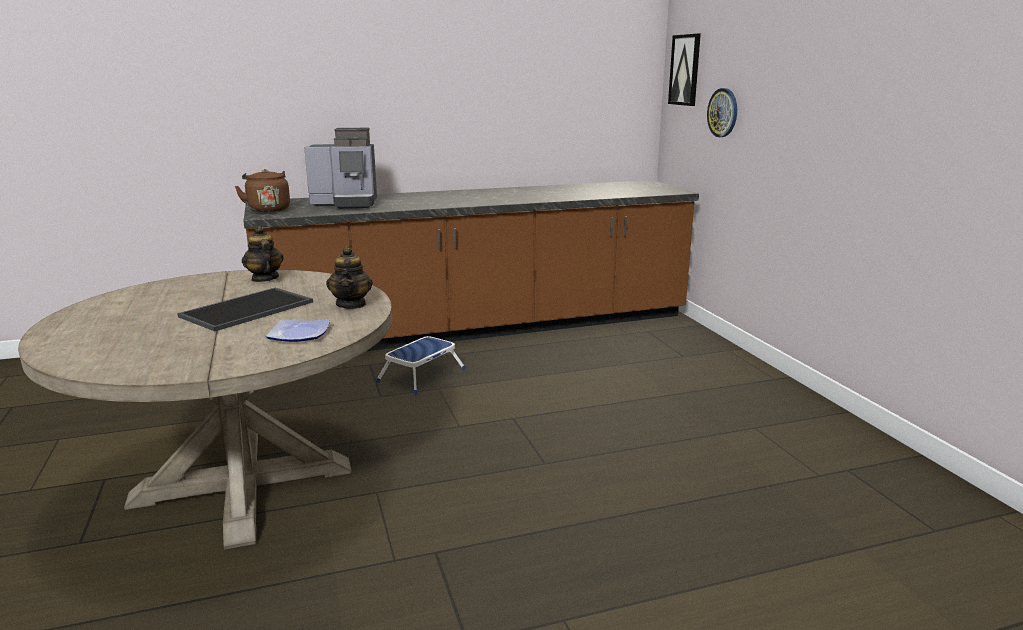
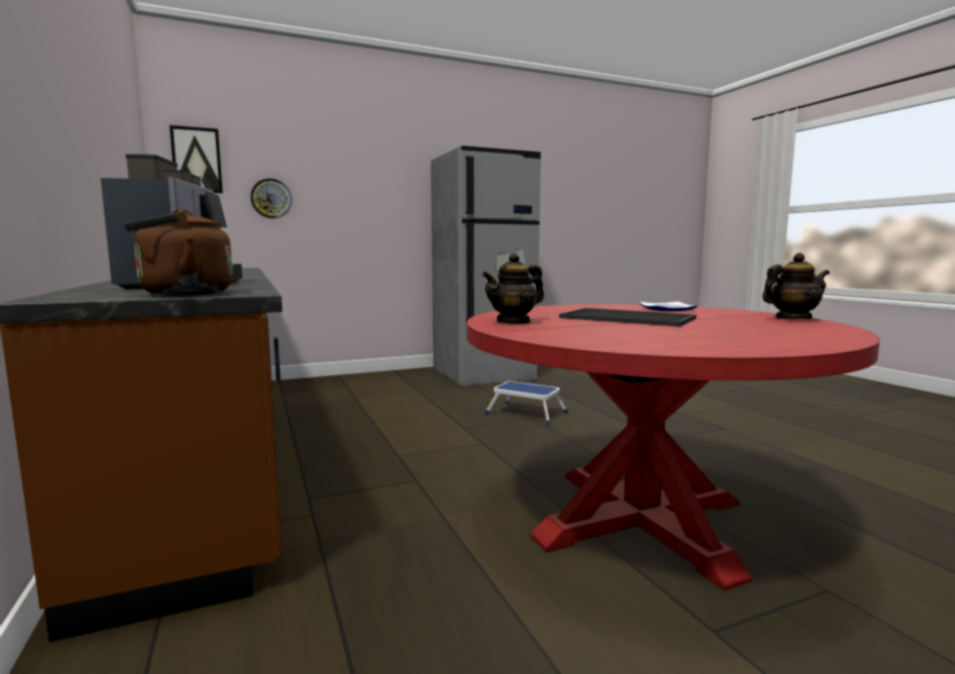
camera: 95 degrees left, 10 degrees down
beige dining table [18,270,392,550] -> red dining table [467,304,880,591]
teapot [326,246,373,309] -> teapot moved to [762,253,829,319]
blue step ladder [376,336,466,395] -> blue step ladder moved to [484,381,568,425]
none -> grey fridge [431,146,541,386]

